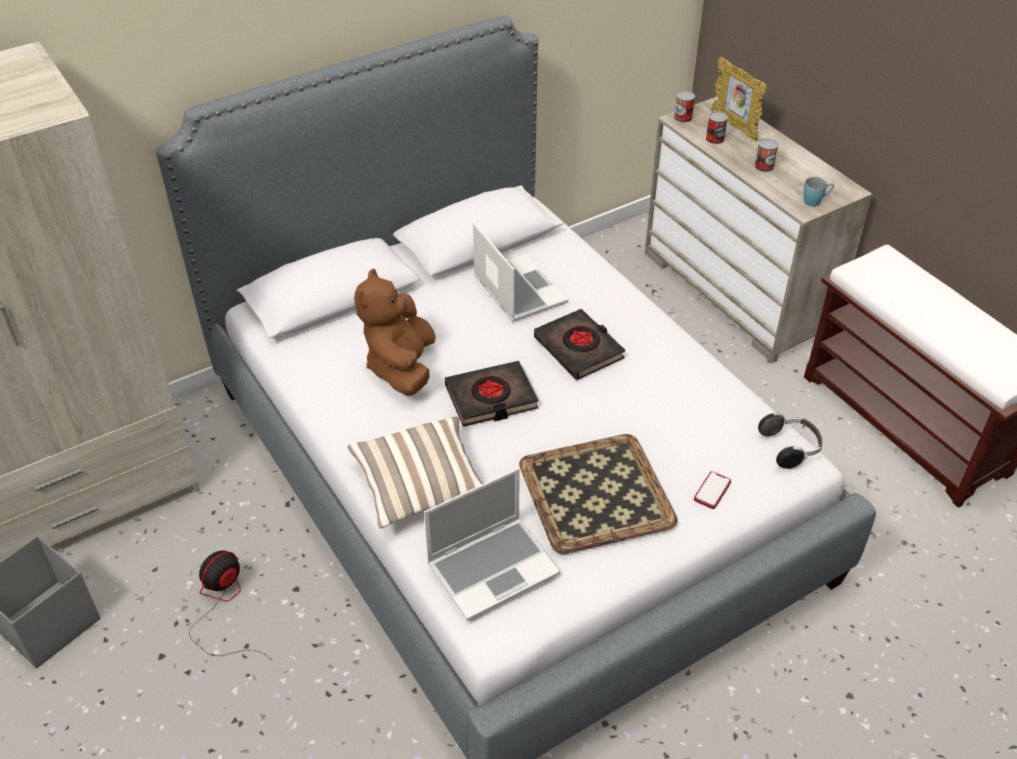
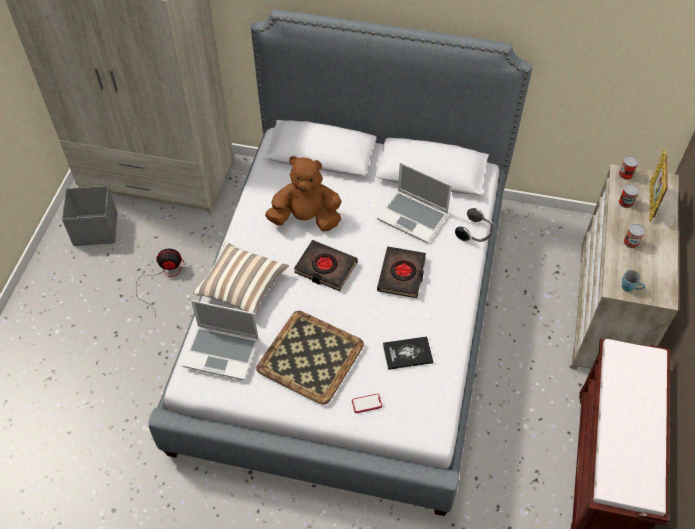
camera: 45 degrees right, 10 degrees up
brown plush toy [354,269,436,396] -> brown plush toy turned 45 degrees clockwise [265,156,341,232]
laptop [473,222,568,322] -> laptop turned 105 degrees clockwise [377,162,452,243]
headphones [758,412,822,469] -> headphones moved to [455,208,494,242]
none -> book [383,336,434,370]

